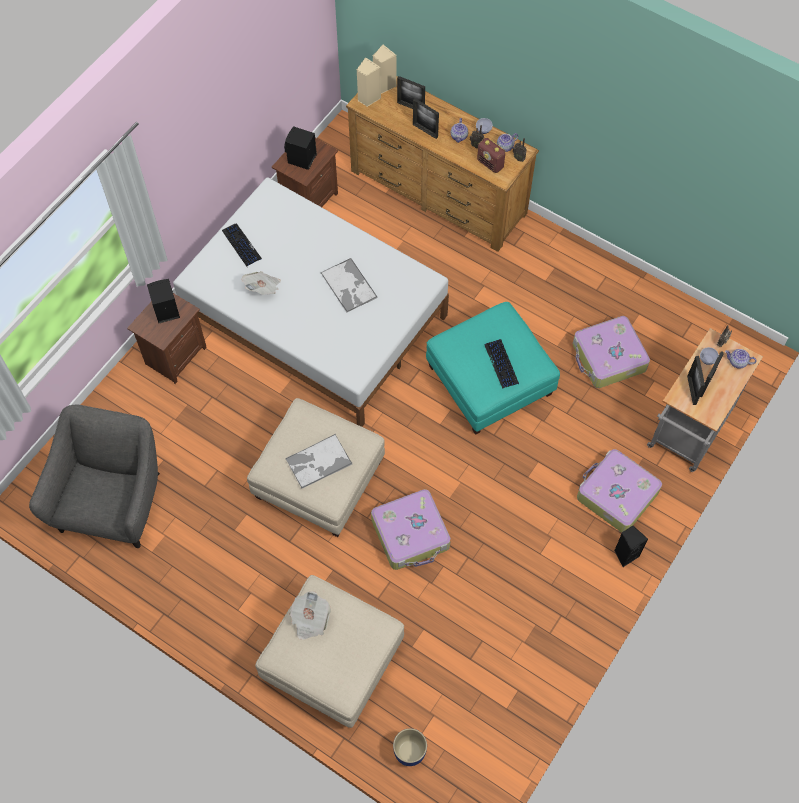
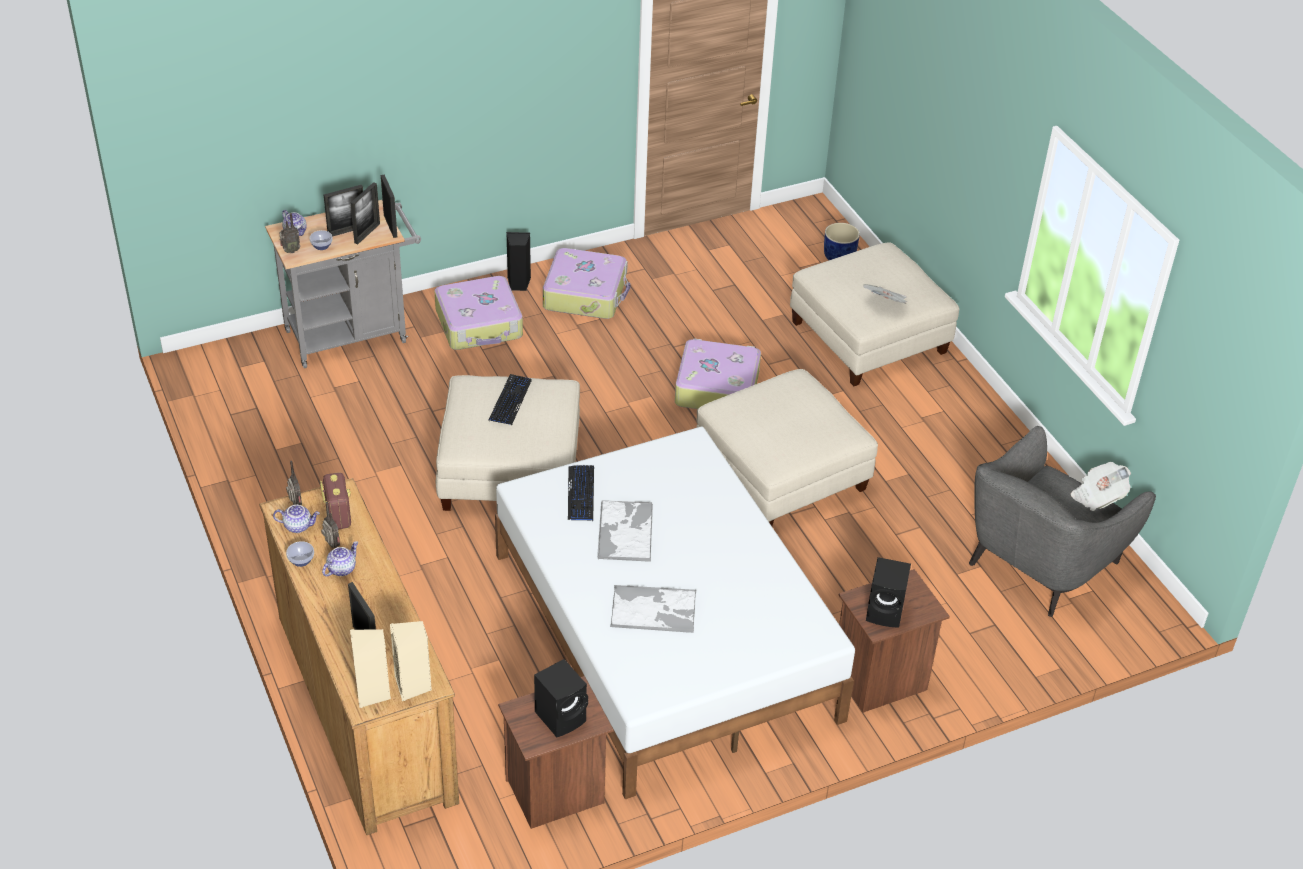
camera: 150 degrees left, 20 degrees down
keyboard [222,223,262,267] -> keyboard moved to [568,465,594,521]
newspaper [241,271,281,295] -> newspaper moved to [1071,462,1131,511]
tray [285,434,352,489] -> tray moved to [610,585,697,633]
picture frame [413,99,439,139] -> picture frame moved to [381,175,397,238]
turquoise ottoman [426,302,560,435] -> beige ottoman [436,375,580,511]
suitcase [573,316,650,388] -> suitcase moved to [543,248,631,319]

